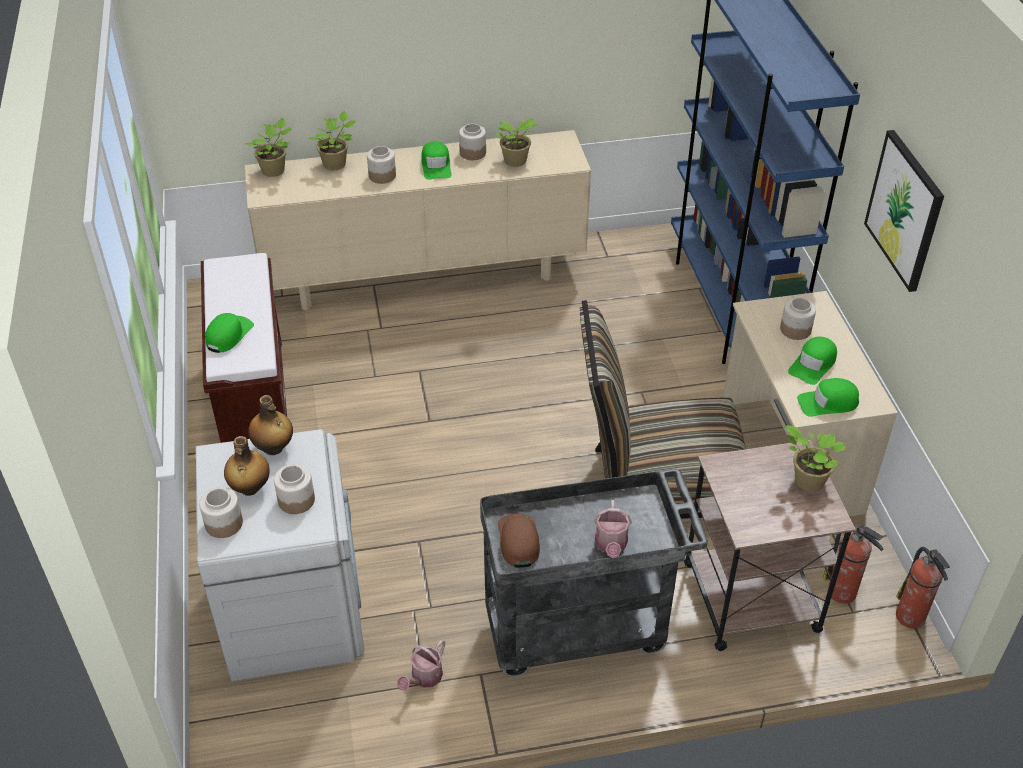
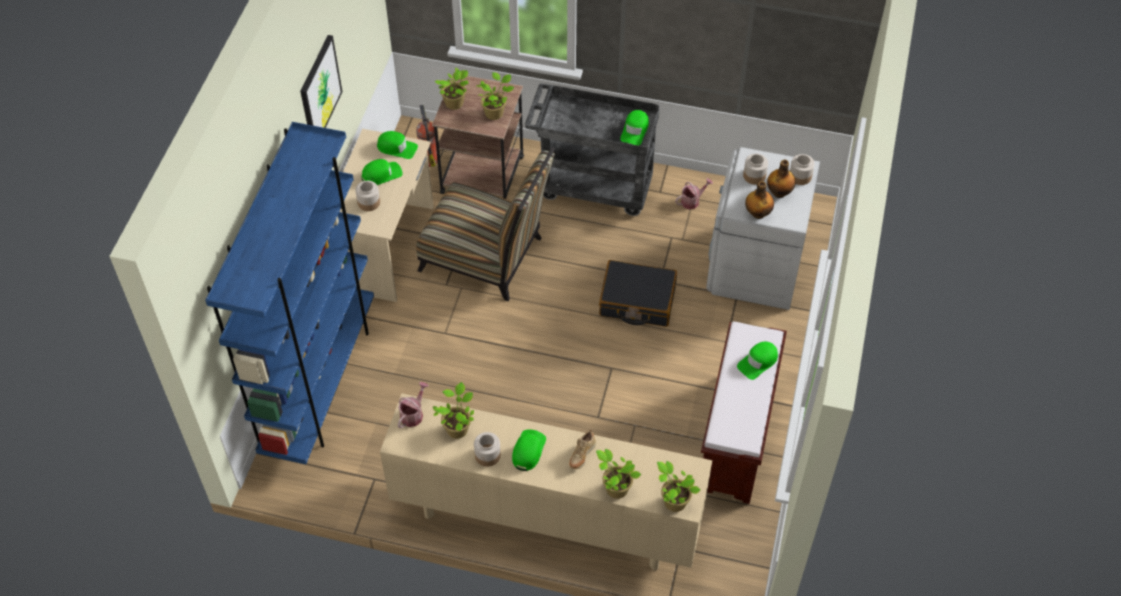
camera: 155 degrees left, 10 degrees up
jar [367,146,396,184] -> beige shoe [569,430,596,469]
brown cap [498,514,540,568] -> green cap [620,110,649,145]
watering can [594,500,632,558] -> watering can moved to [398,382,429,428]
fire extinguisher [896,547,950,629] -> none
none -> potted plant [476,72,515,120]
none -> black suitcase [599,260,677,327]

